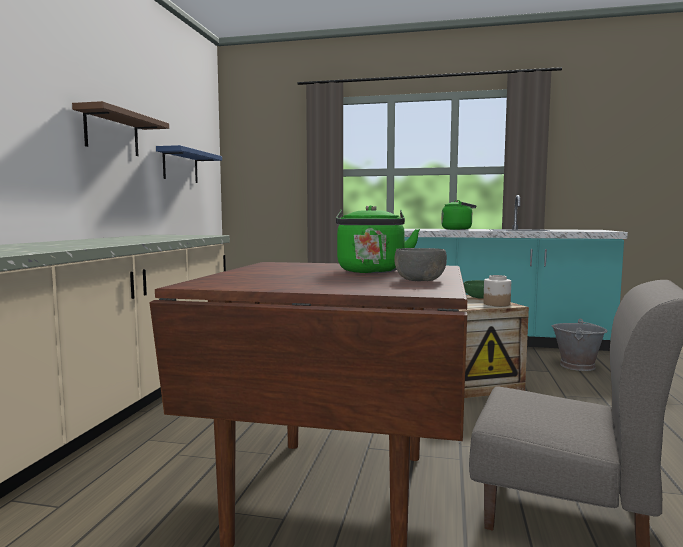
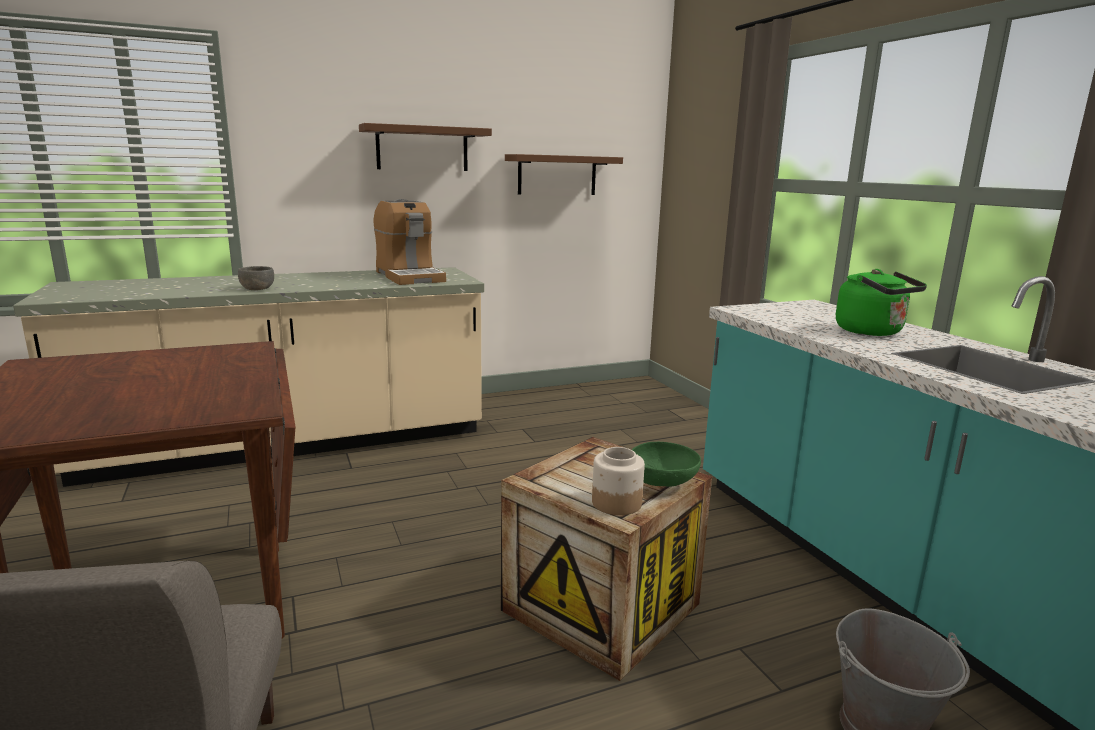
camera: 55 degrees right, 10 degrees up
blue shelf [156,145,222,183] -> brown shelf [505,154,623,195]
green kettle [336,205,420,273] -> none
grey bowl [394,248,447,281] -> grey bowl moved to [238,266,274,290]
none -> coffee machine [374,199,446,285]

